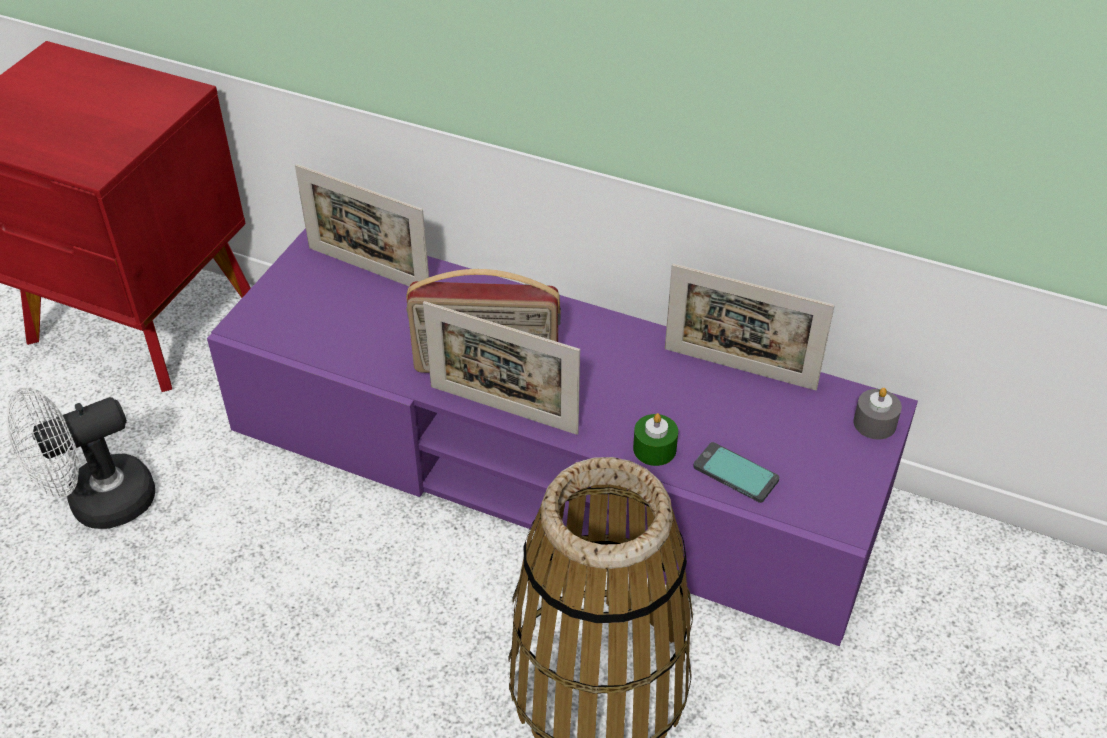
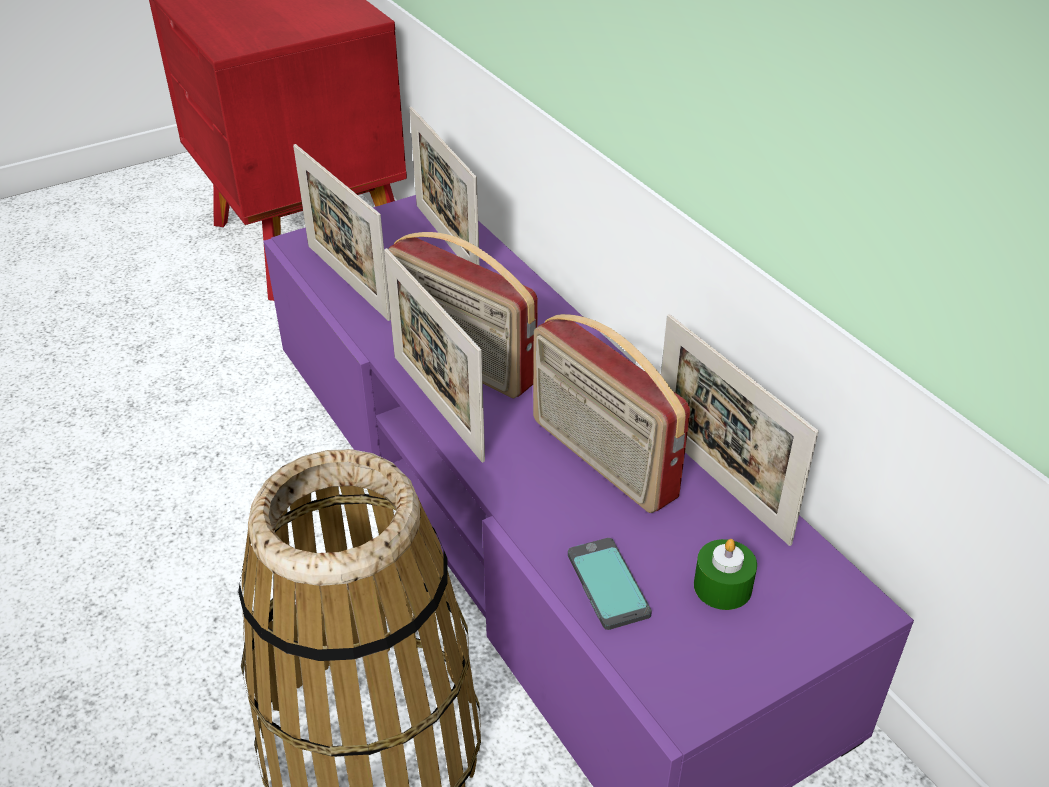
camera: 35 degrees right, 5 degrees down
white fan [6,386,155,529] -> none
green candle [633,413,678,466] -> green candle moved to [694,539,757,610]
grey candle [853,388,902,439] -> none
none -> picture frame [293,144,391,321]
none -> radio [533,314,690,513]

